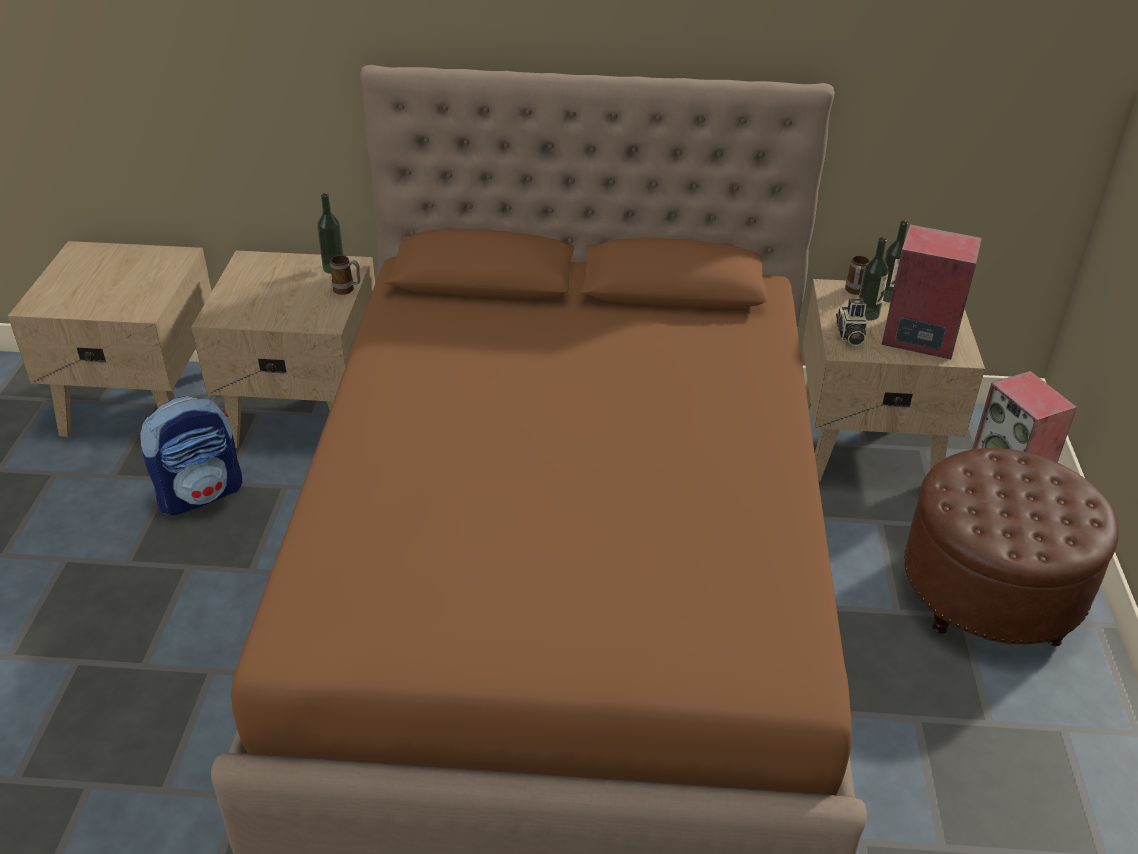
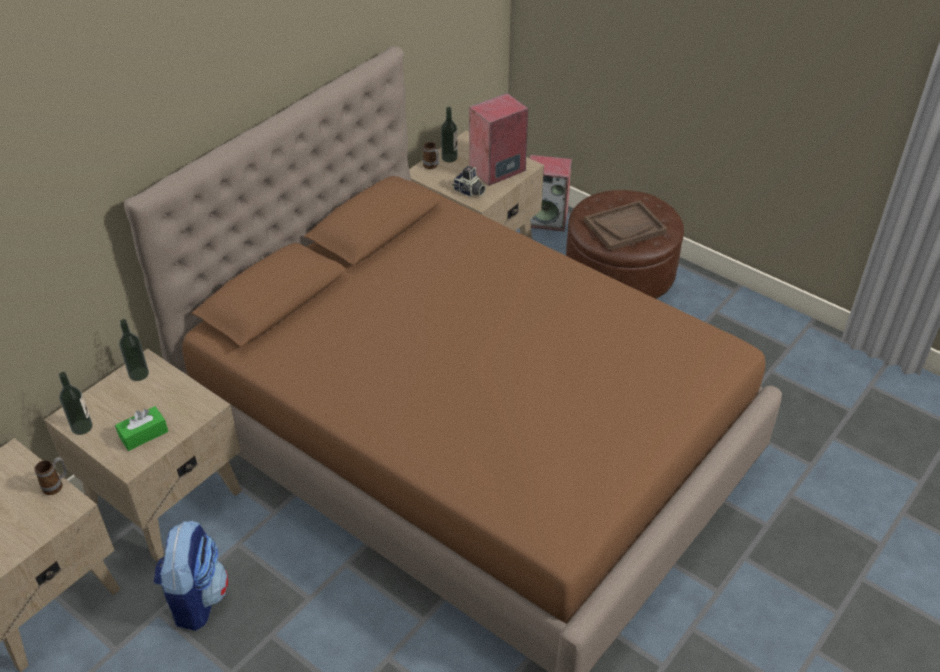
camera: 55 degrees left, 5 degrees up
mug [330,255,360,295] -> mug moved to [34,457,67,495]
bottle [858,237,889,320] -> bottle moved to [59,372,92,435]
none -> green tissue box [115,406,168,451]
none -> brown tray [584,201,667,251]

